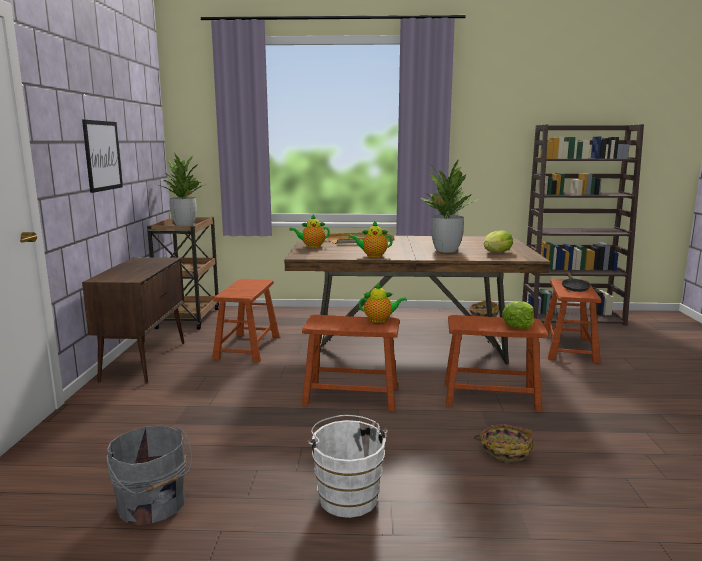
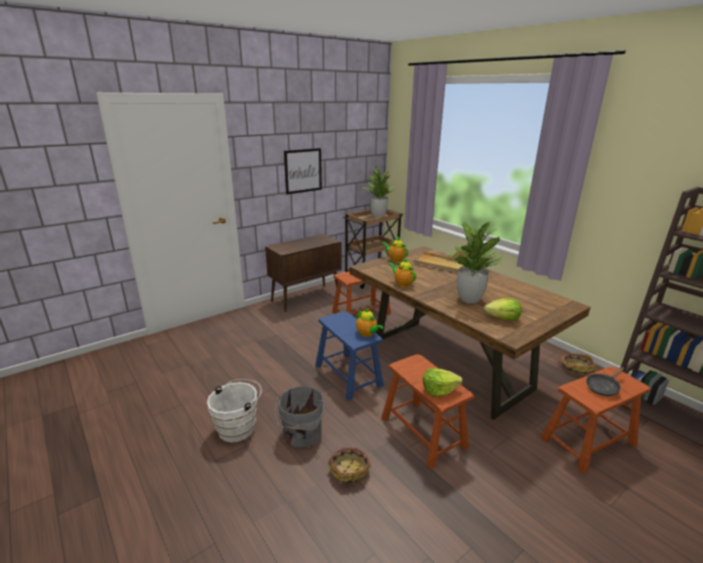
camera: 50 degrees right, 10 degrees up
grey bucket [107,425,192,525] -> grey bucket moved to [275,386,325,447]
brown stool [302,315,399,411] -> blue stool [315,311,384,400]

